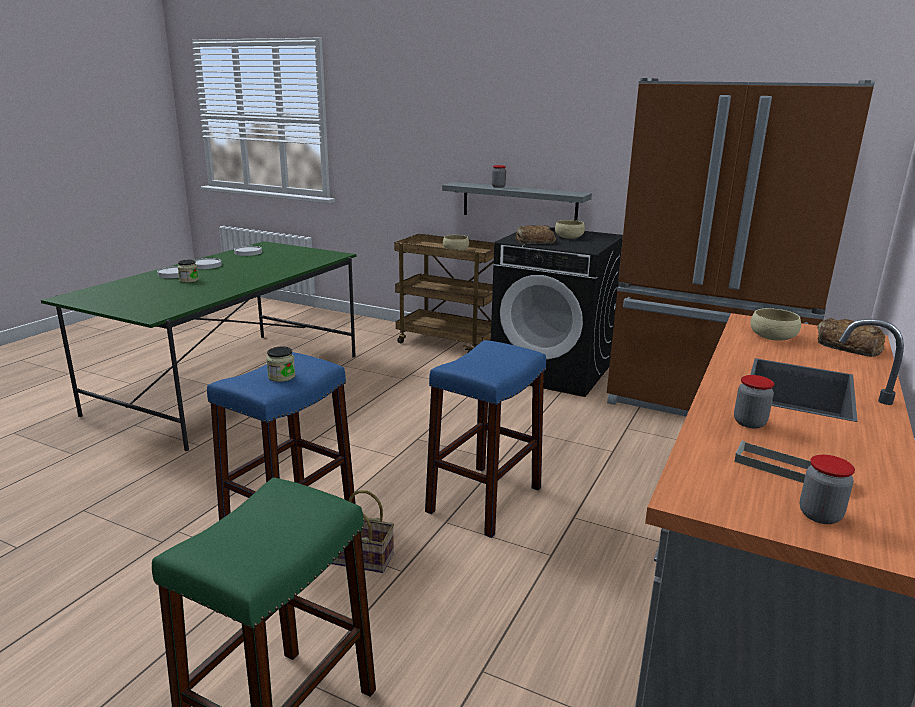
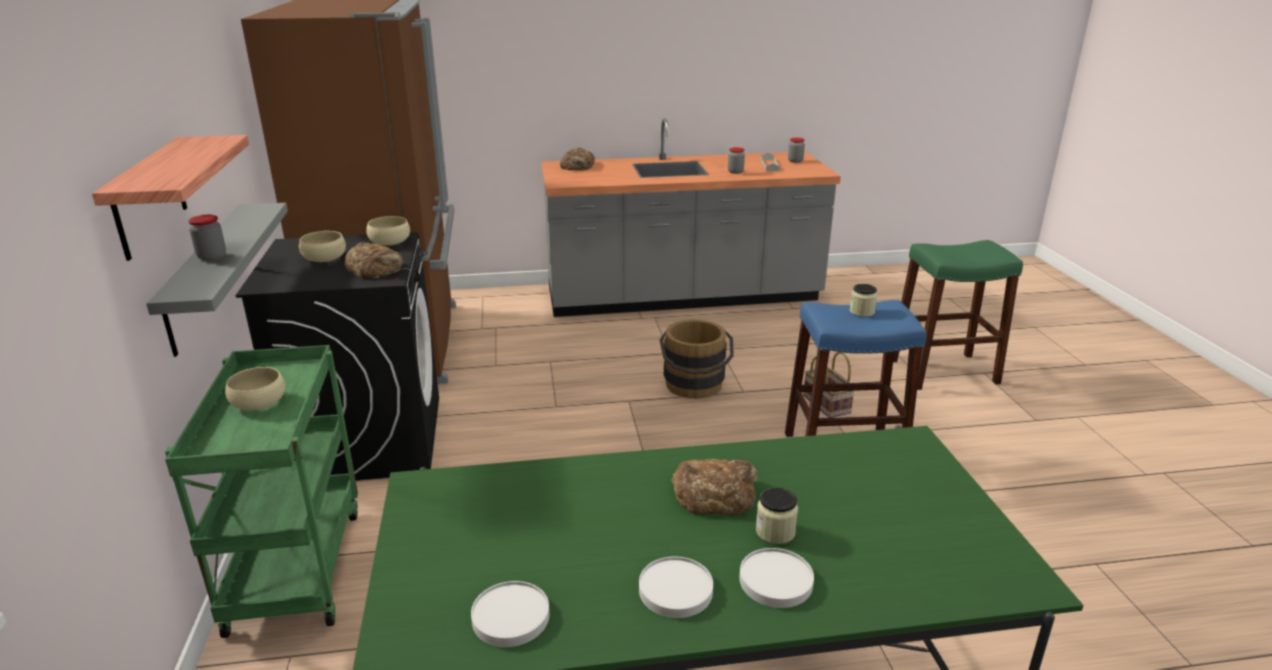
camera: 125 degrees left, 5 degrees up
brown cart [394,234,494,353] -> green cart [165,345,358,638]
blue stool [425,340,546,538] -> brown bucket [660,320,734,399]
beige bowl [750,308,801,341] -> beige bowl moved to [366,216,410,246]
none -> shelf [92,135,249,261]
none -> bread [671,459,758,516]

